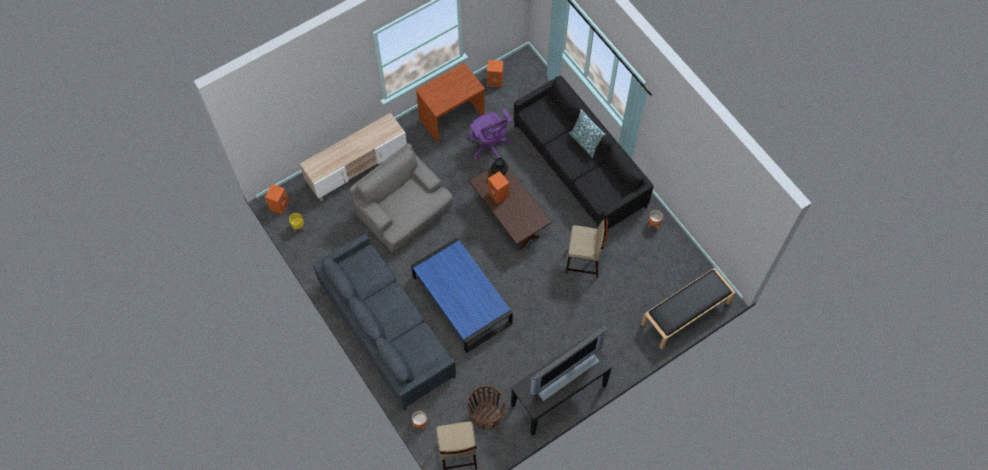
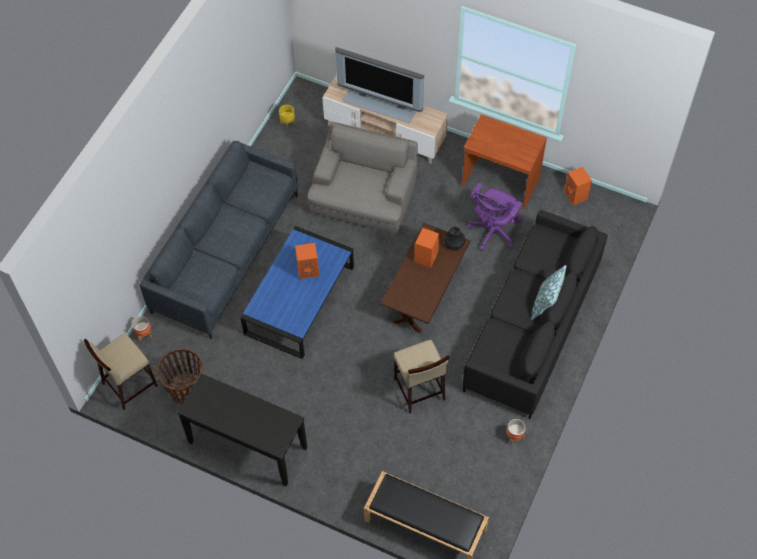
camera: 60 degrees right, 5 degrees down
orange speaker [265,184,289,215] -> orange speaker moved to [295,243,319,279]
television [530,325,607,401] -> television moved to [335,47,424,123]

